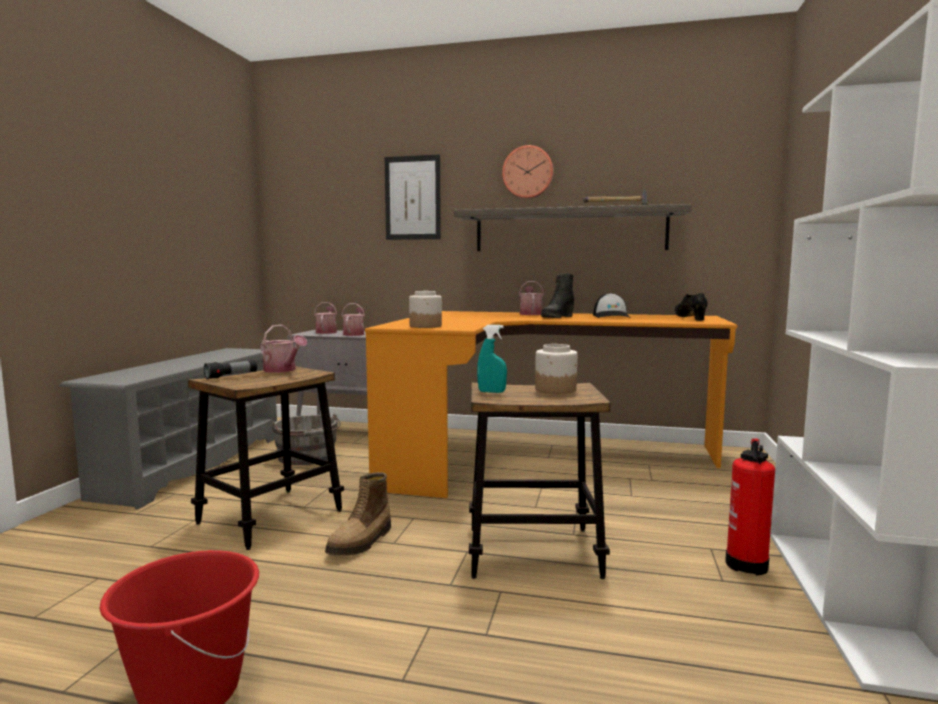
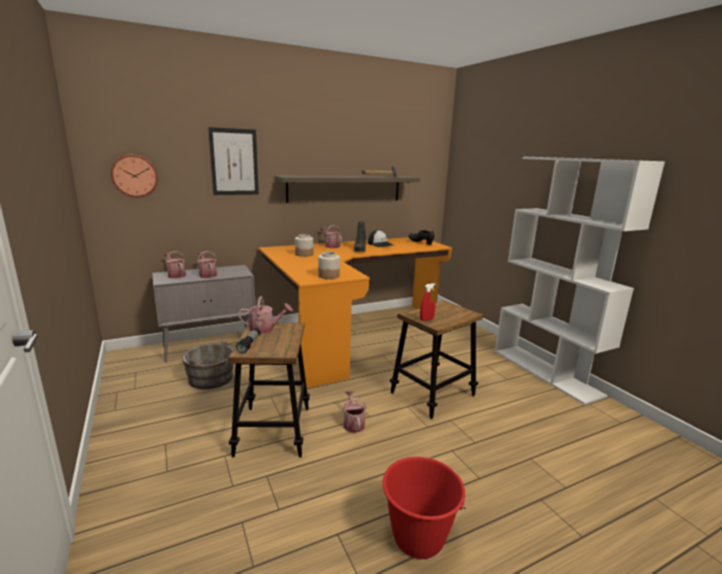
camera: 40 degrees left, 10 degrees up
grey shoe rack [59,348,277,509] -> none
boot [325,472,391,556] -> watering can [343,391,367,433]
turquoise spray bottle [477,325,507,393] -> red spray bottle [420,283,436,321]
wall clock [502,145,554,199] -> wall clock moved to [111,155,158,197]
jar [535,344,577,394] -> jar moved to [295,234,313,257]
fire extinguisher [725,438,775,576] -> none

